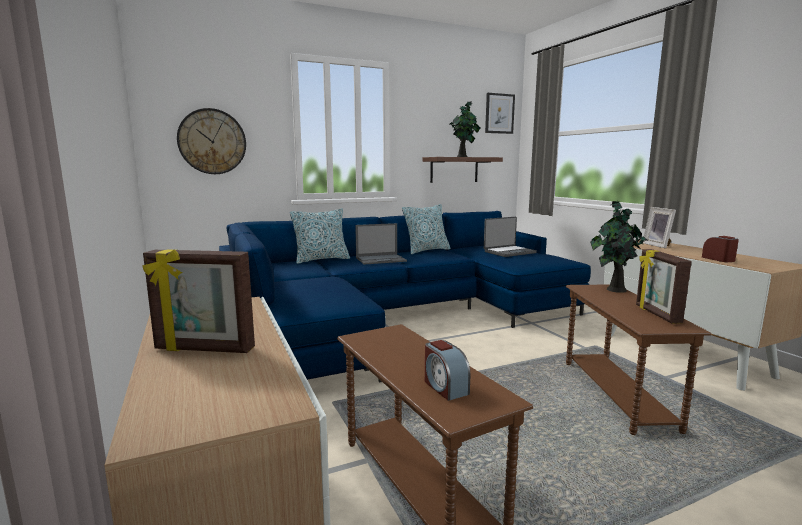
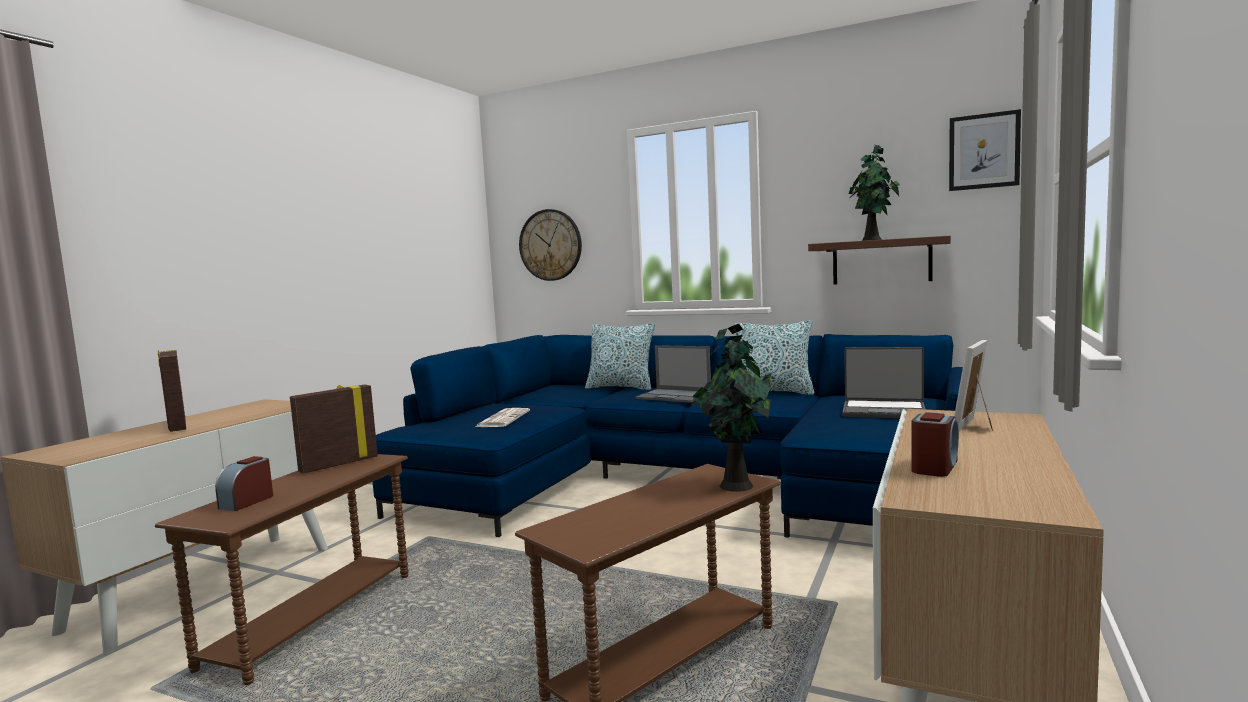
camera: 50 degrees right, 5 degrees down
picture frame [636,249,692,324] -> picture frame moved to [290,384,378,474]
none -> newspaper [475,408,530,427]

